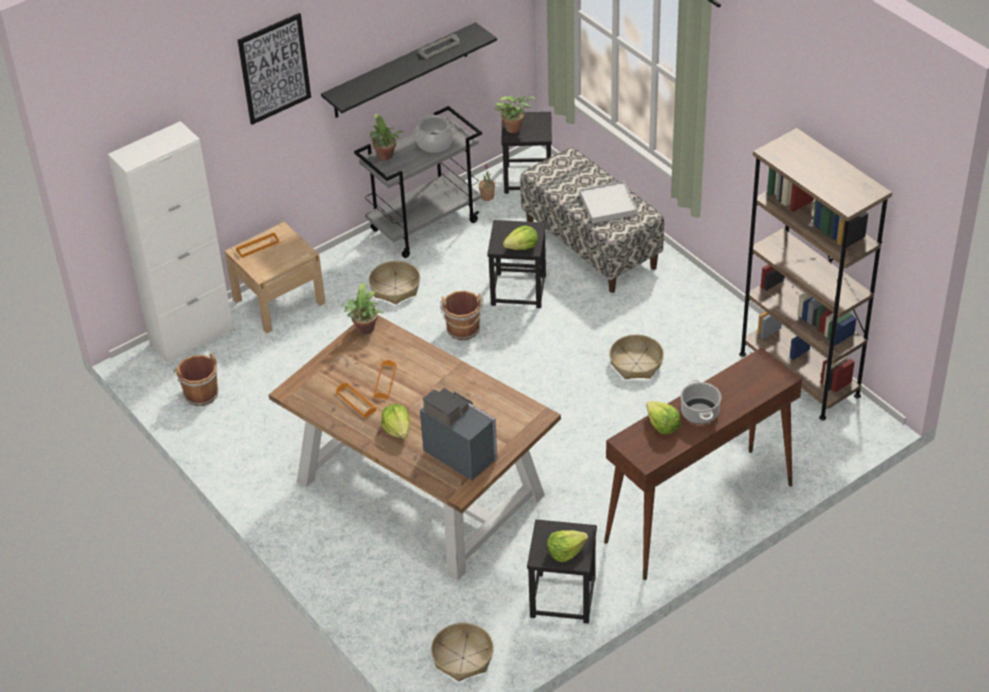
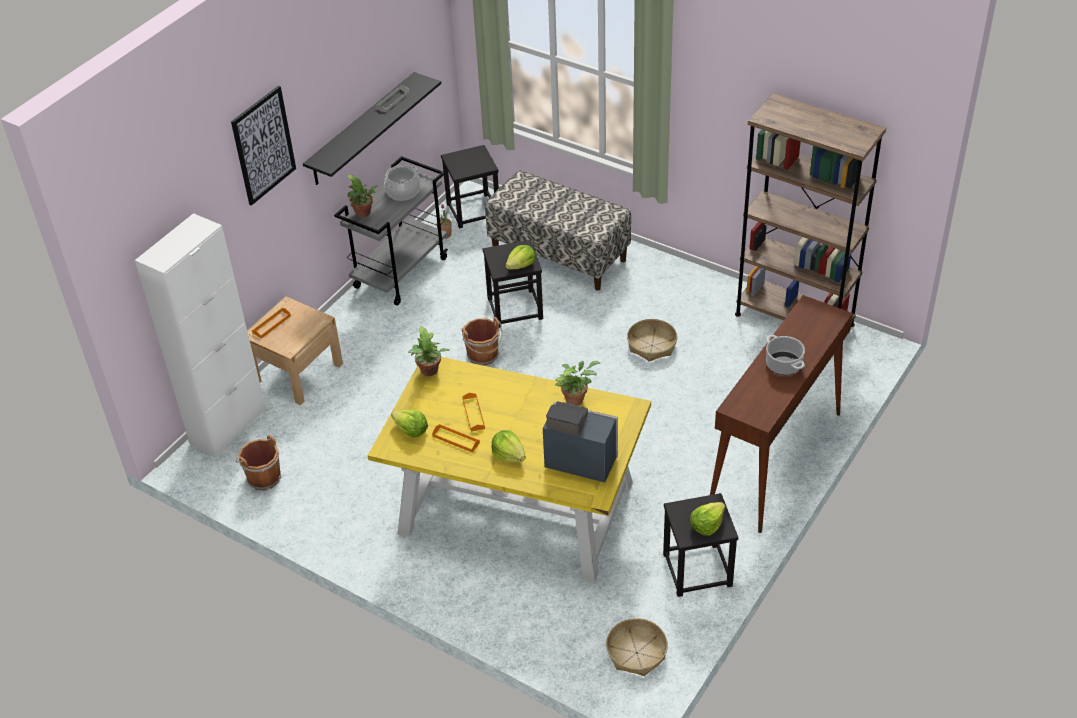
camera: 20 degrees left, 0 degrees up
brown dining table [269,315,561,581] -> yellow dining table [368,357,651,583]
basket [369,261,420,304] -> none
potted plant [495,95,536,133] -> potted plant moved to [555,361,600,406]
white tray [579,181,638,223] -> none
lettuce [646,401,681,434] -> lettuce moved to [391,409,428,438]

